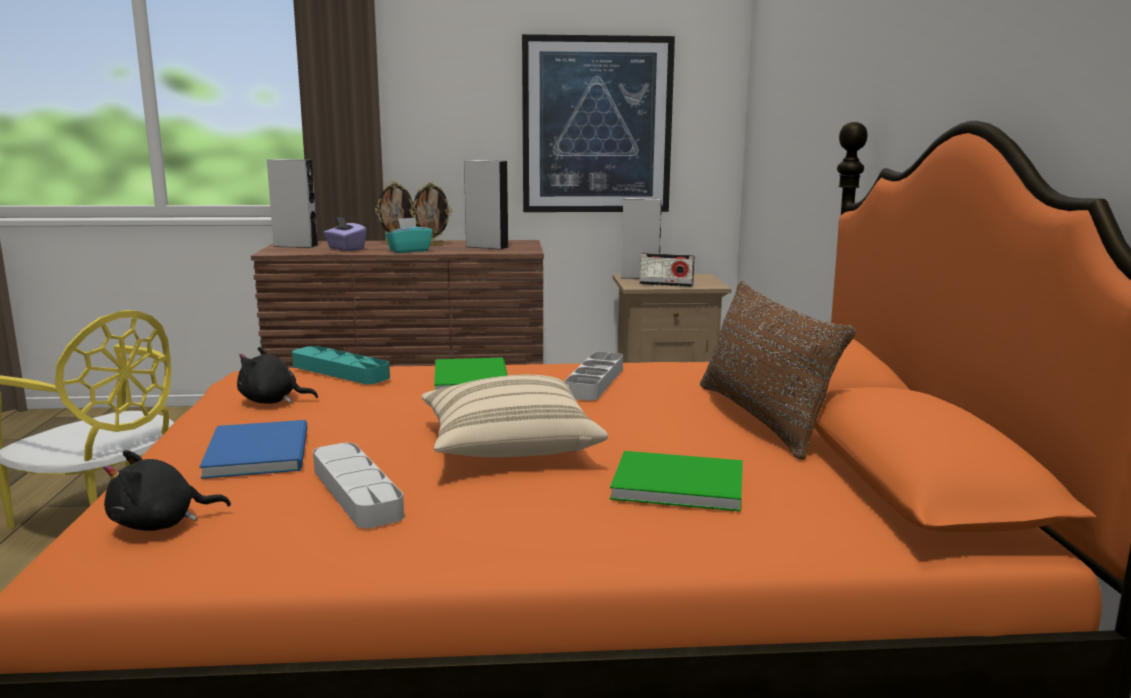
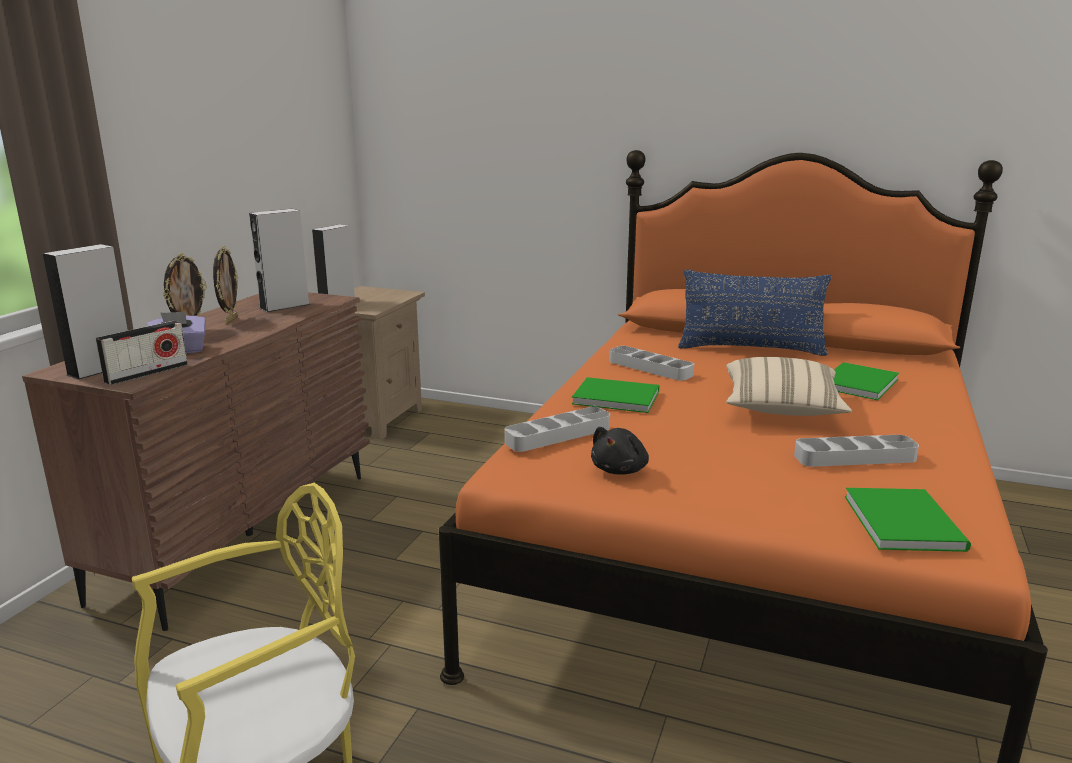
camera: 65 degrees left, 5 degrees up
black plush toy [103,450,231,531] -> green book [845,488,971,552]
blue book [200,420,307,479] -> none
turquoise tray [292,346,390,384] -> grey tray [505,407,610,452]
turquoise tissue box [385,217,433,253] -> none
picture [522,34,675,212] -> none
radio [639,253,694,287] -> radio moved to [96,321,188,385]
brown pillow [700,281,856,460] -> blue pillow [678,269,832,356]

